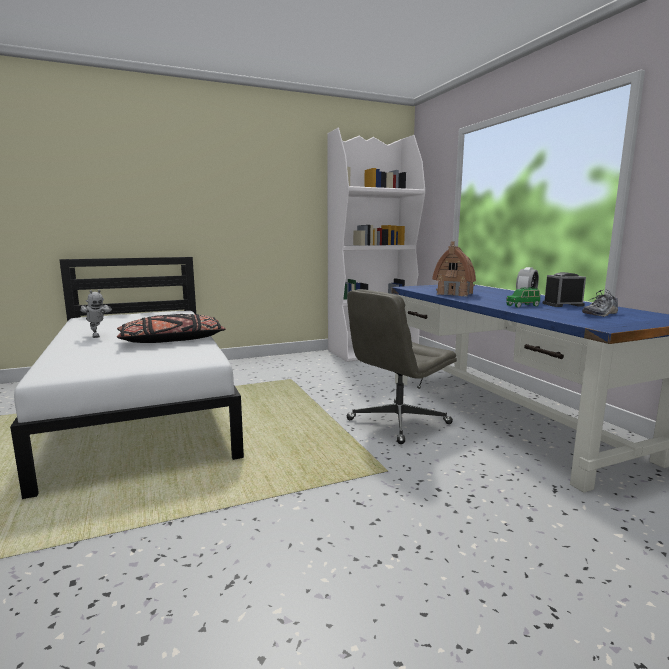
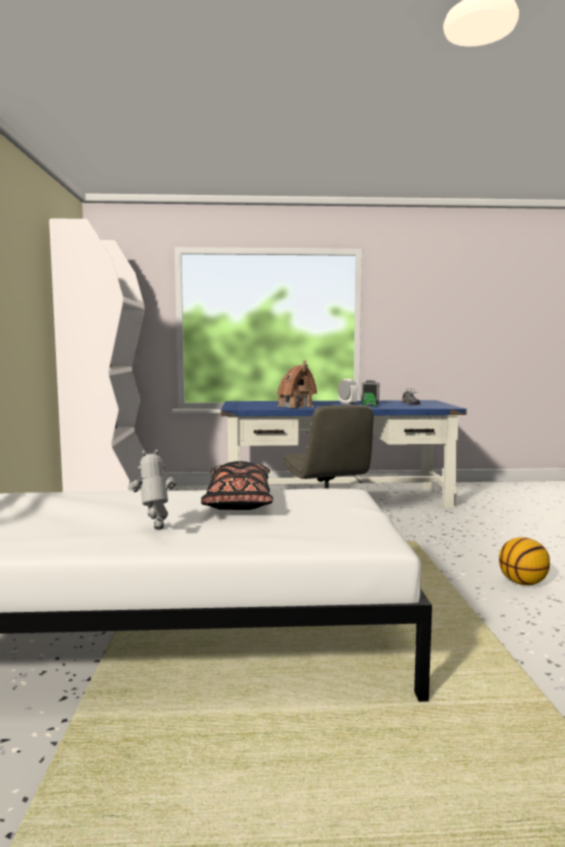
camera: 70 degrees left, 5 degrees down
toy robot [80,290,112,338] -> toy robot turned 90 degrees counterclockwise [128,449,176,530]
none -> basketball [499,537,550,585]

